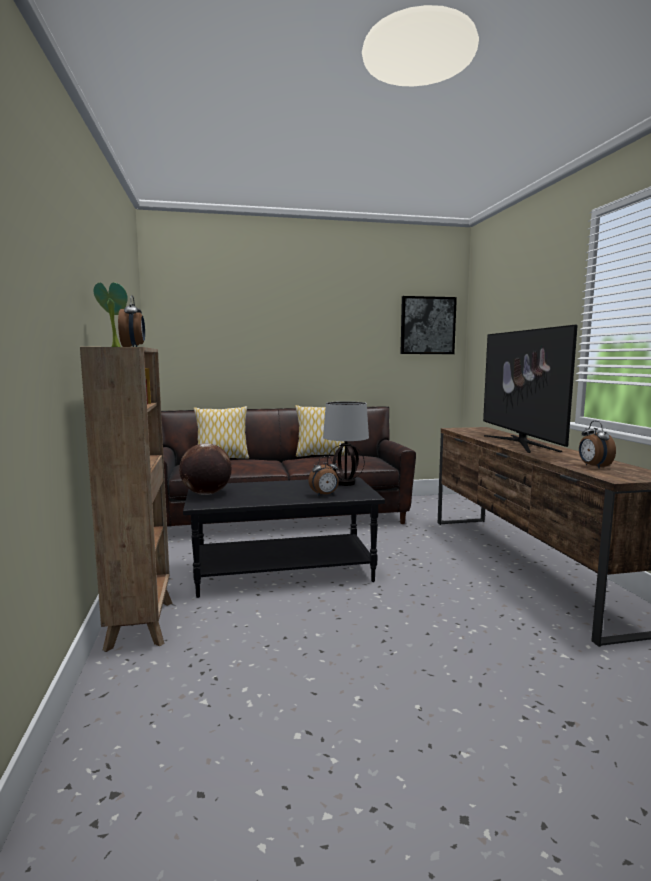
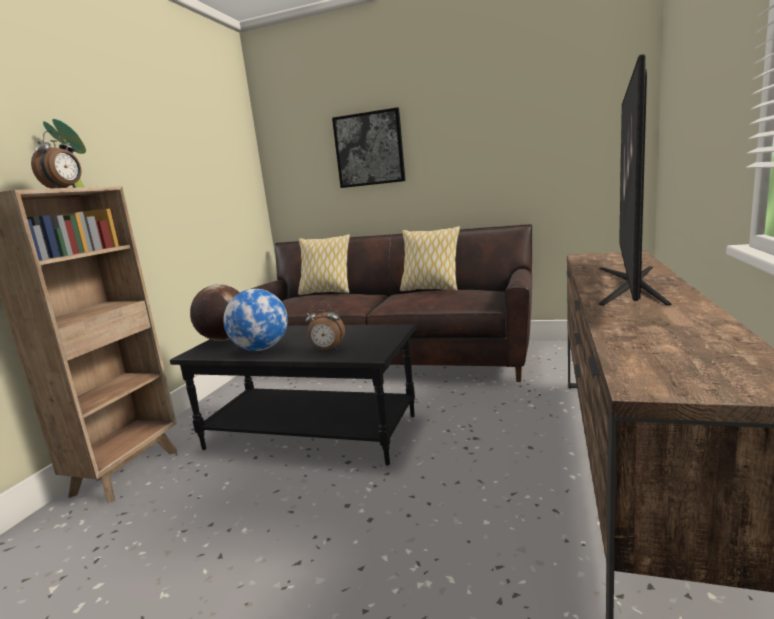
camera: 30 degrees right, 5 degrees up
table lamp [323,401,369,486] -> none
picture [400,296,457,354] -> picture moved to [332,107,406,188]
alarm clock [579,421,616,469] -> none
none -> globe [223,289,288,351]

